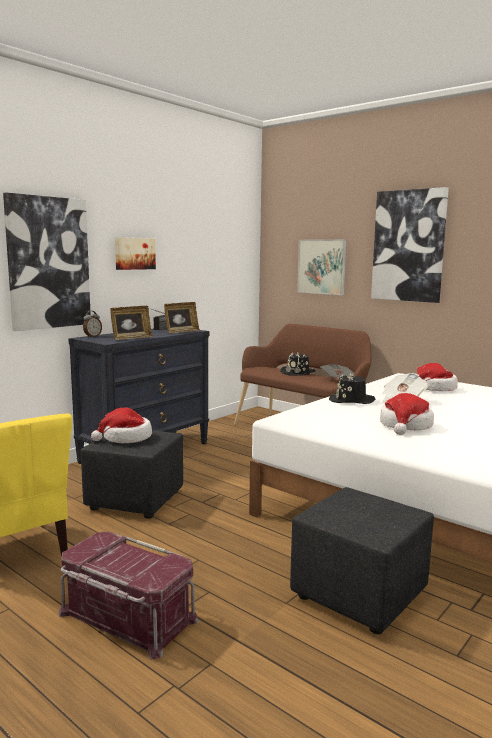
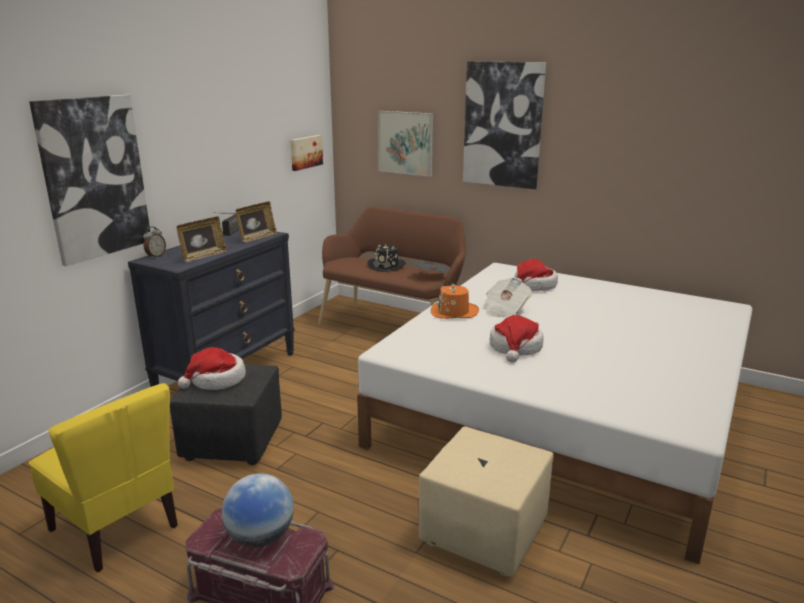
camera: 10 degrees left, 10 degrees up
picture [115,237,156,270] -> picture moved to [290,135,323,171]
black ottoman [290,487,434,634] -> beige ottoman [419,426,553,576]
black hat [329,373,375,404] -> orange hat [431,284,479,319]
none -> globe [222,473,294,547]

